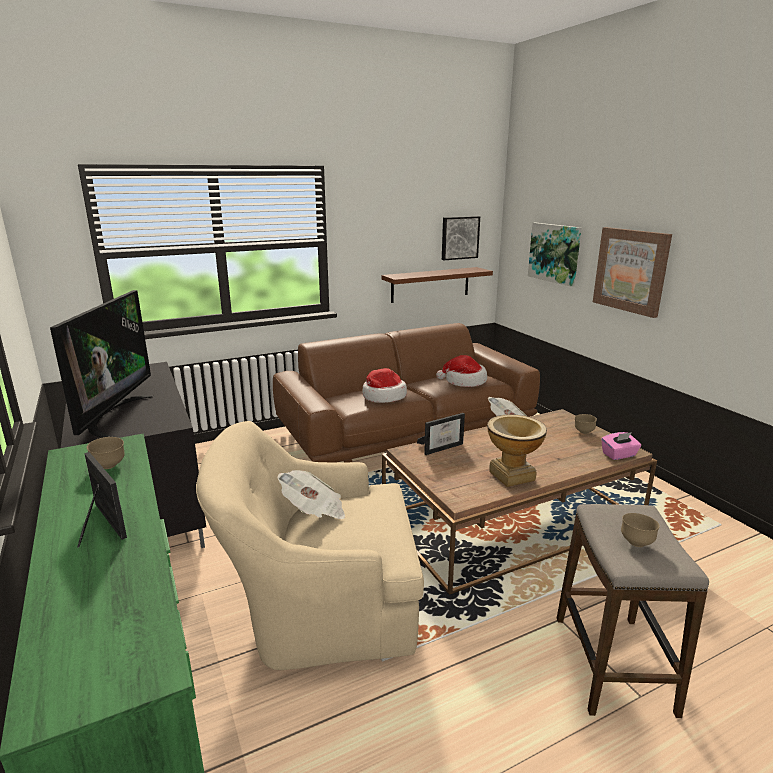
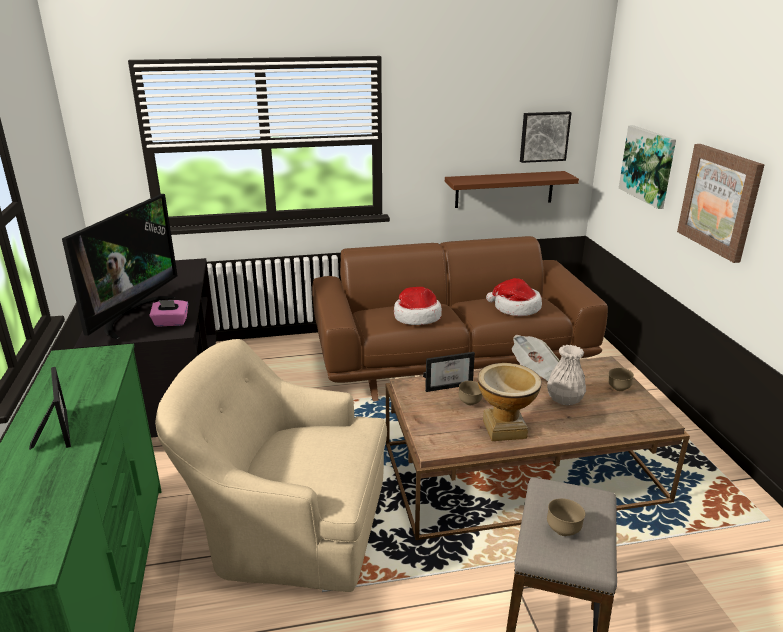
camera: 15 degrees right, 5 degrees up
brown bowl [87,437,125,469] -> brown bowl moved to [458,381,482,405]
newspaper [277,470,345,519] -> none
pink tissue box [601,432,641,460] -> pink tissue box moved to [149,300,188,326]
none -> white vase [547,345,586,405]

